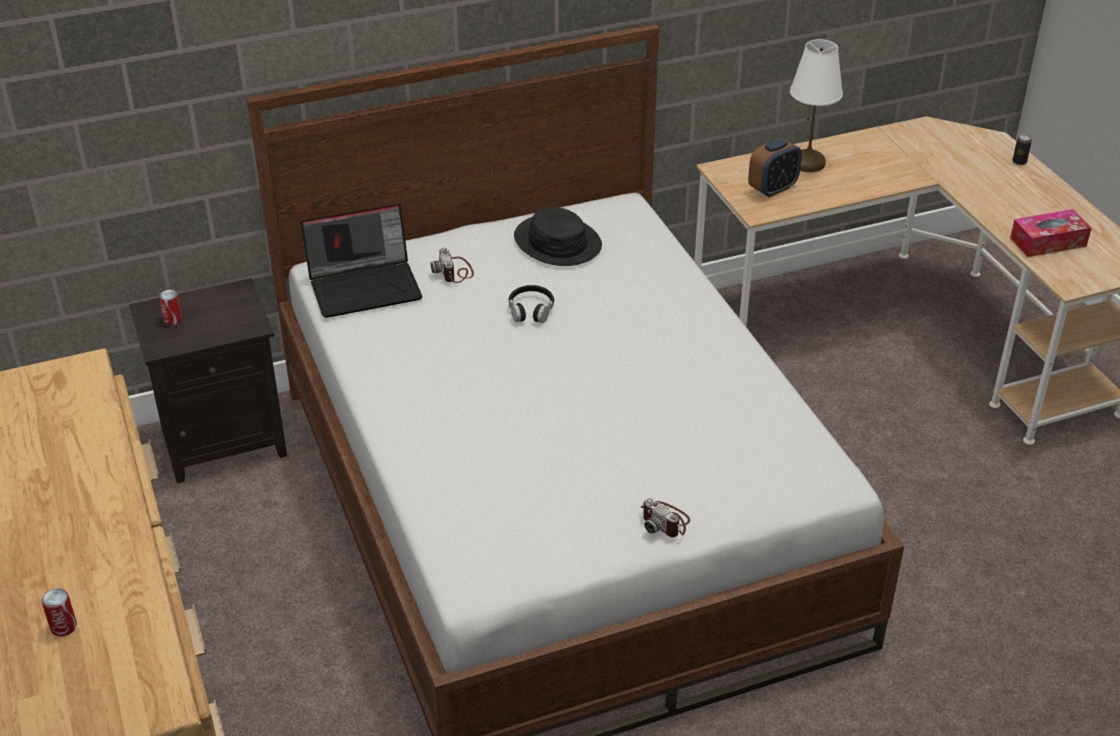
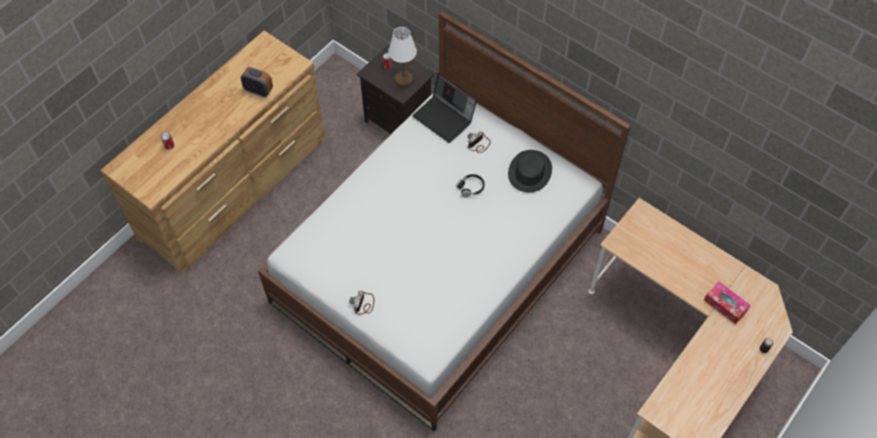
camera: 60 degrees right, 20 degrees up
alarm clock [748,138,802,197] -> alarm clock moved to [241,67,273,97]
white table lamp [790,39,843,172] -> white table lamp moved to [388,27,417,87]
tissue box [1010,209,1092,257] -> tissue box moved to [704,281,751,324]

